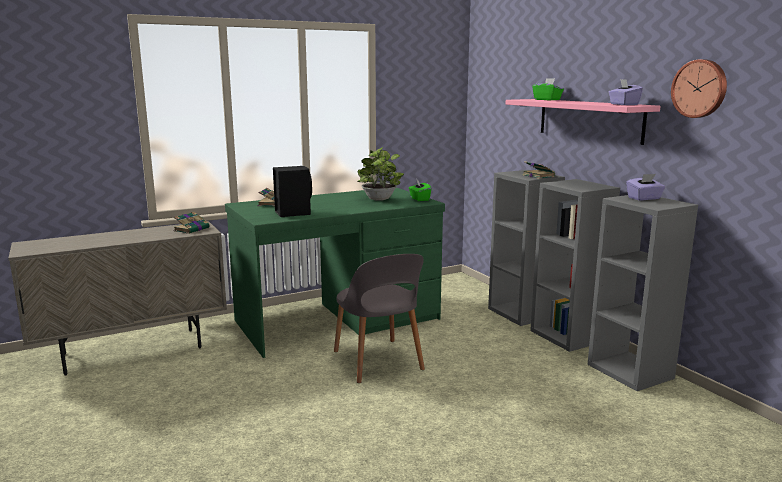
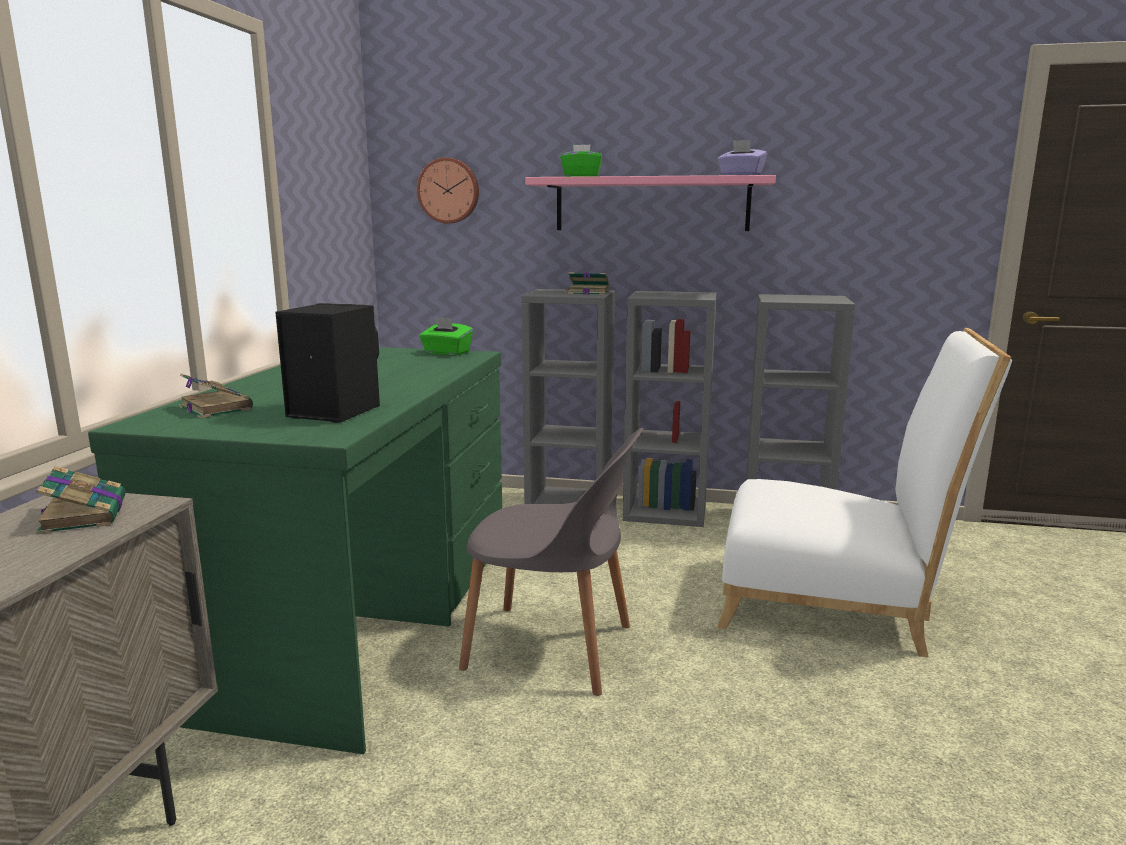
camera: 50 degrees left, 0 degrees up
potted plant [357,147,404,201] -> none
purple tissue box [626,174,665,200] -> none
wall clock [671,59,727,118] -> wall clock moved to [417,158,479,223]
none -> white chair [717,328,1012,657]

